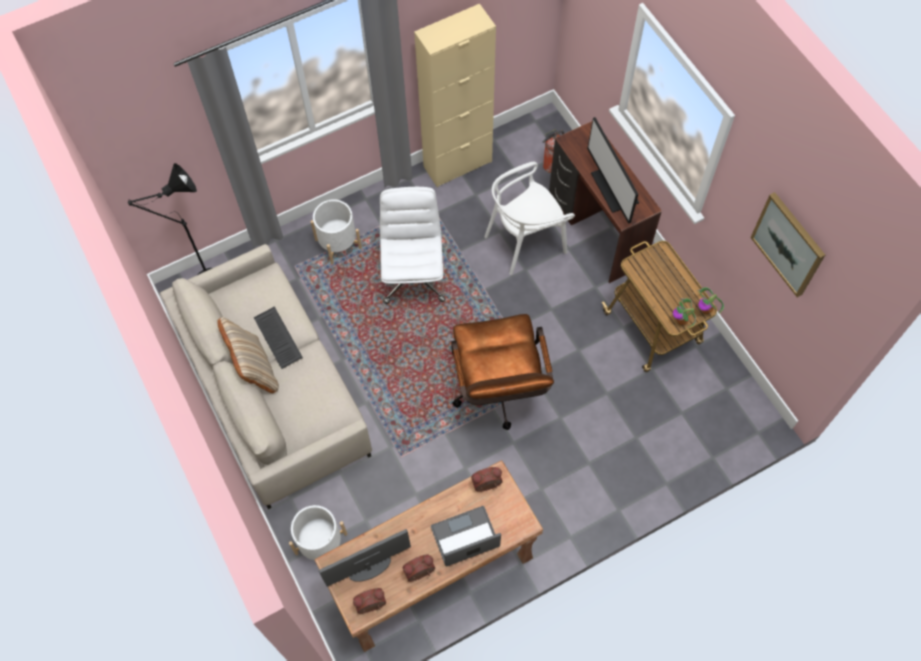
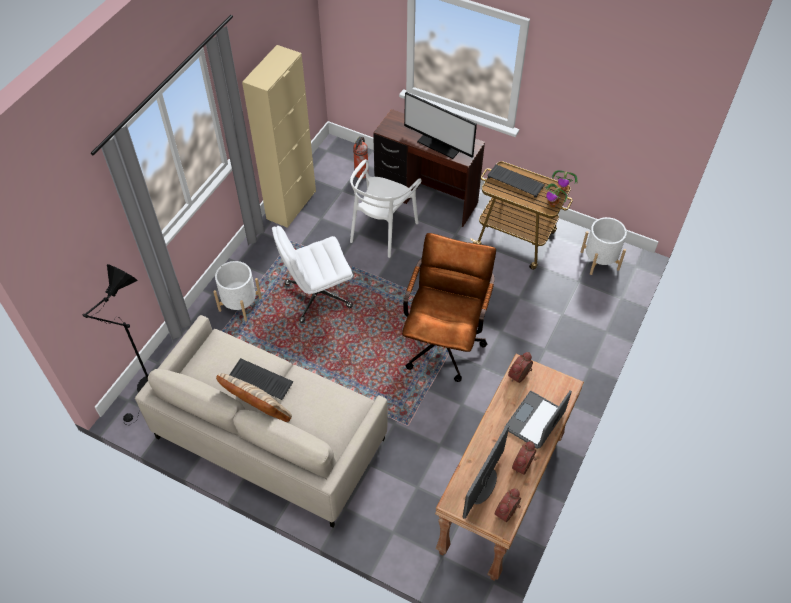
camera: 35 degrees left, 10 degrees down
white planter [289,505,347,560] -> white planter moved to [581,217,627,275]
white office chair [380,187,445,304] -> white office chair turned 75 degrees counterclockwise [272,226,353,323]
brown office chair [451,314,554,430] -> brown office chair turned 120 degrees counterclockwise [402,233,496,382]
picture [750,192,825,297] -> none
none -> keyboard [487,164,545,198]

